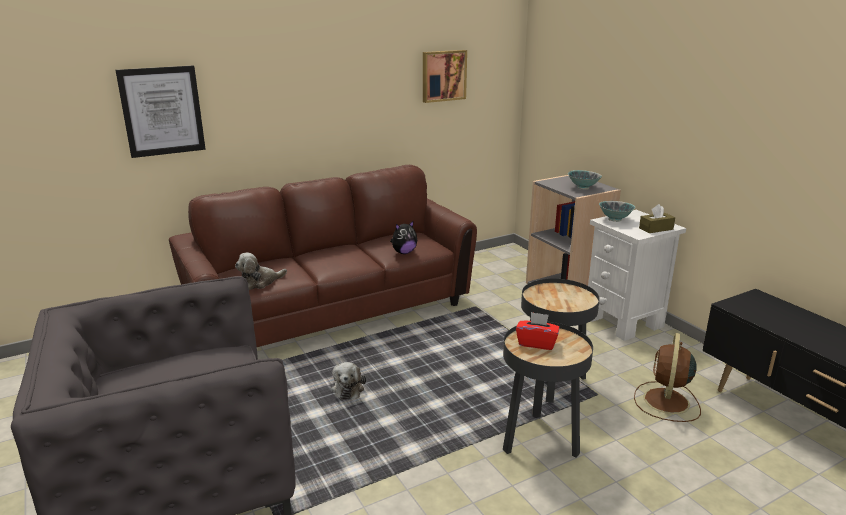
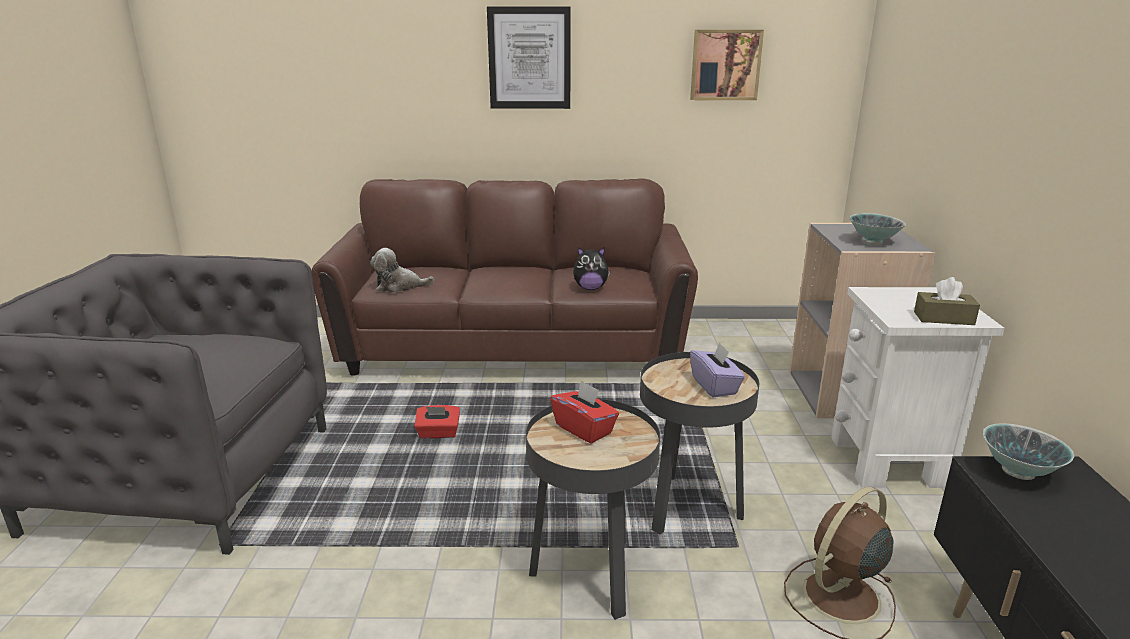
camera: 30 degrees right, 0 degrees up
picture [116,65,206,158] -> picture moved to [487,6,571,109]
plush toy [331,362,366,400] -> red tissue box [414,405,460,438]
bowl [599,201,635,222] -> bowl moved to [983,423,1074,480]
none -> purple tissue box [690,342,745,397]

